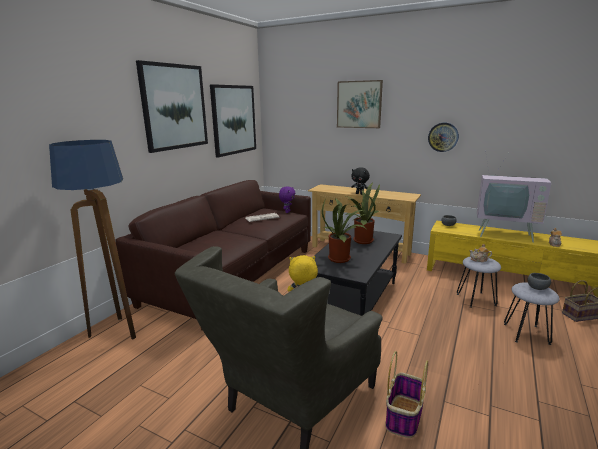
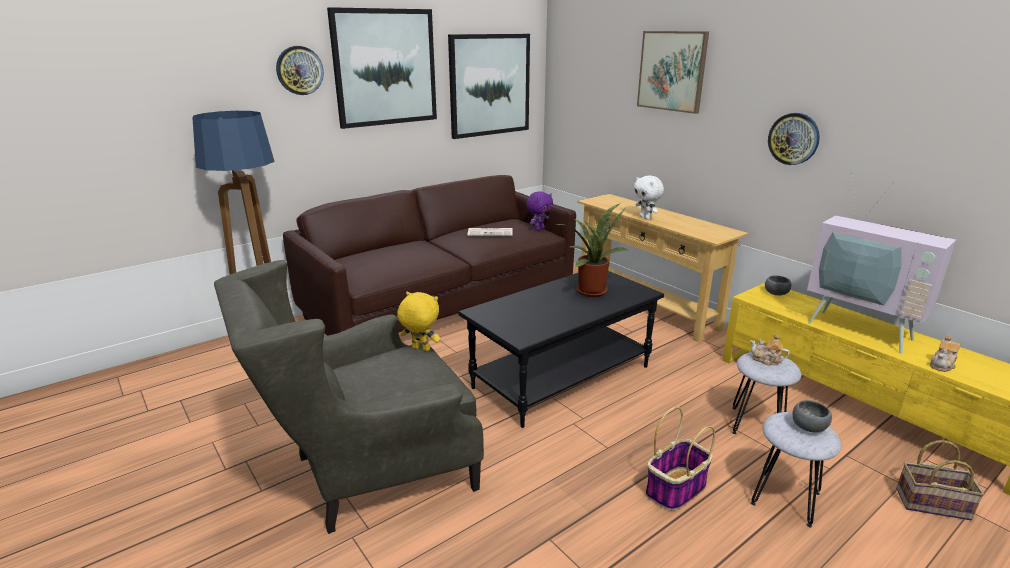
camera: 25 degrees right, 5 degrees up
potted plant [322,197,367,263] -> none
black plush toy [351,167,370,195] -> white plush toy [634,175,664,220]
basket [385,351,428,438] -> basket moved to [645,407,715,511]
none -> wall clock [276,46,324,95]

